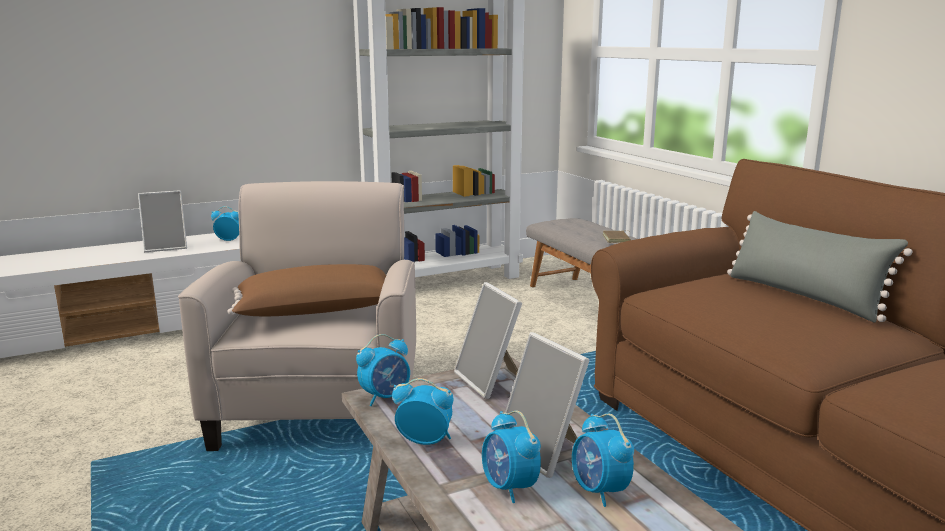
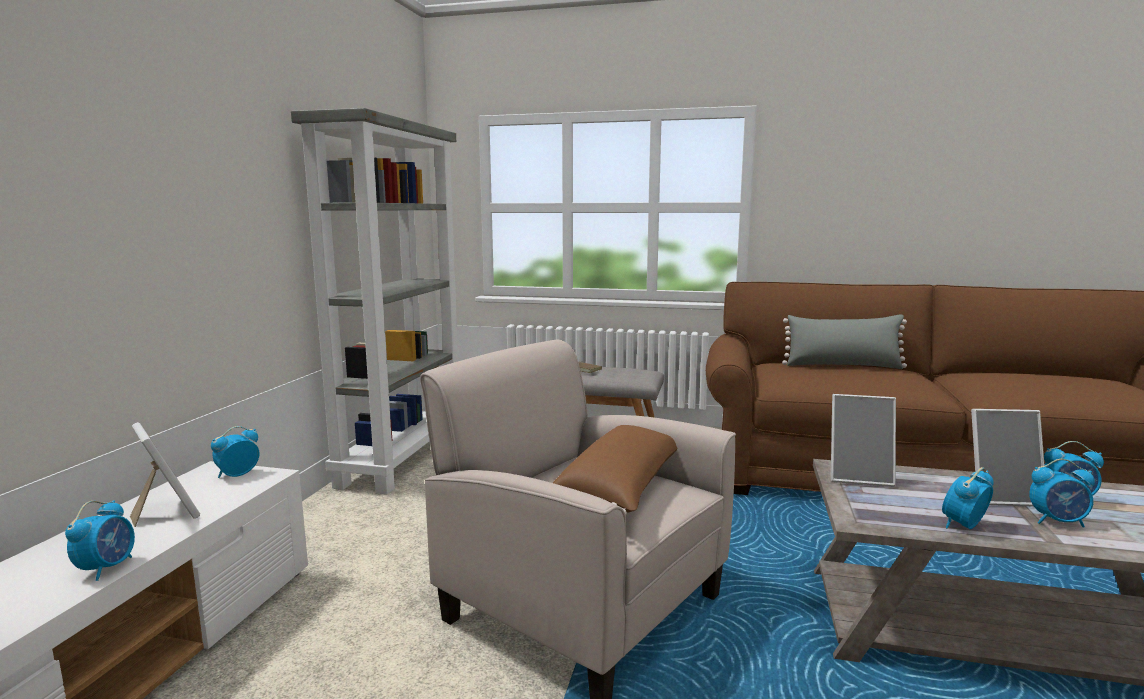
camera: 50 degrees left, 5 degrees down
picture frame [138,190,187,252] -> picture frame turned 60 degrees counterclockwise [130,422,200,527]
alarm clock [356,334,410,406] -> alarm clock moved to [65,500,135,581]

